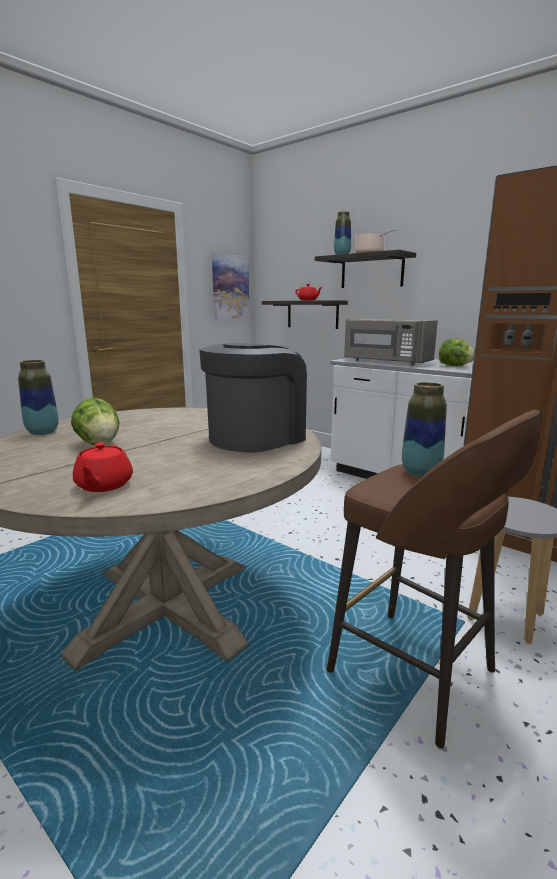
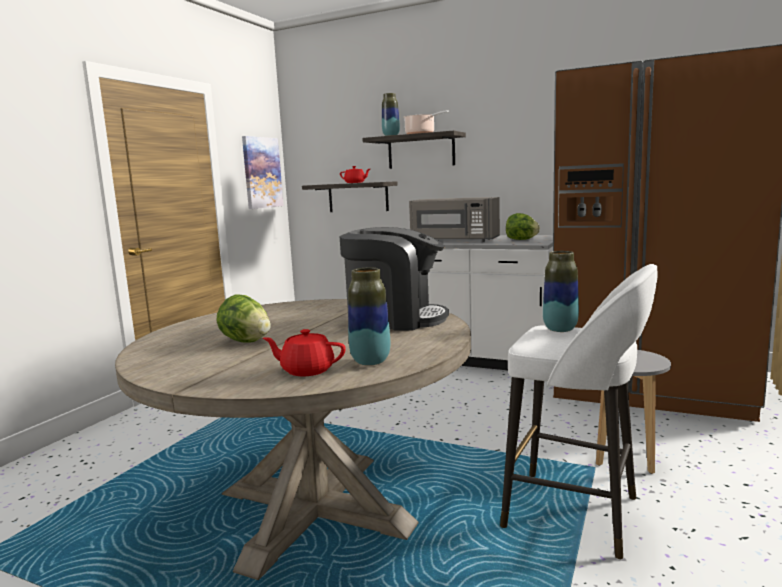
camera: 15 degrees left, 5 degrees down
vase [18,360,59,435] -> vase moved to [348,268,390,366]
red teapot [73,442,133,492] -> red teapot turned 120 degrees clockwise [263,329,346,376]
coffee machine [199,343,307,453] -> coffee machine turned 75 degrees clockwise [339,227,449,331]
brown stool [327,410,541,748] -> white stool [500,264,658,560]

